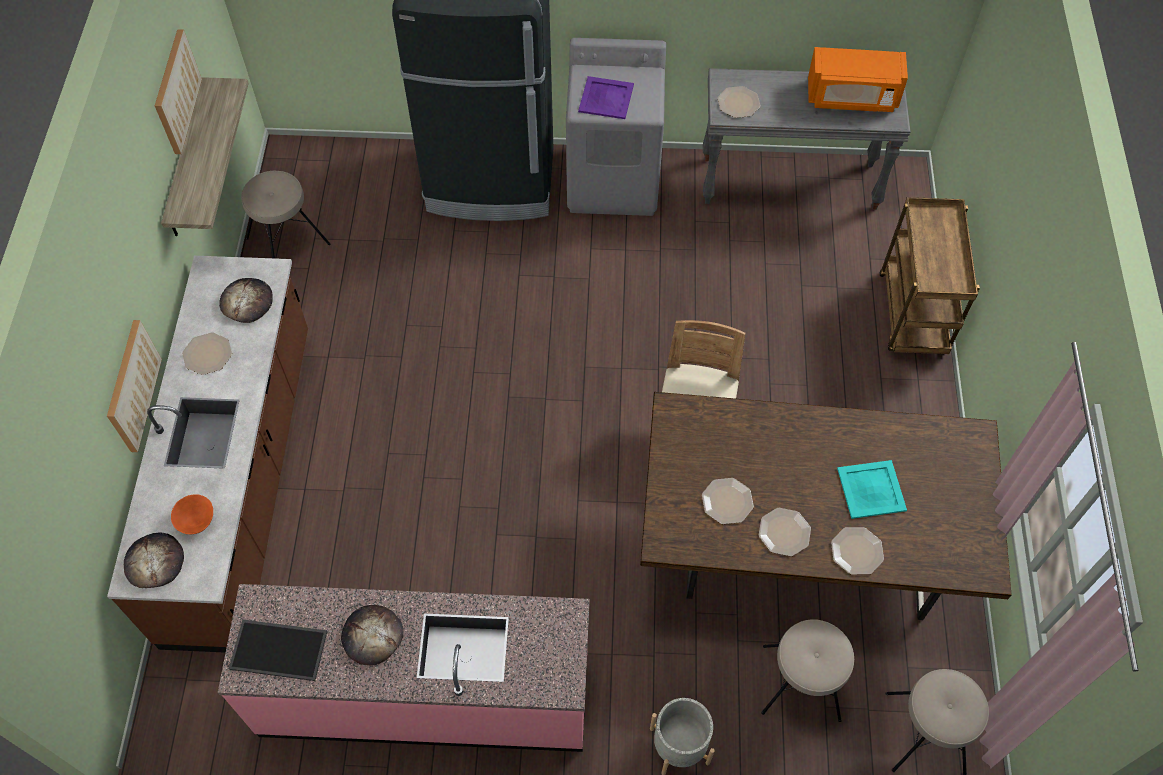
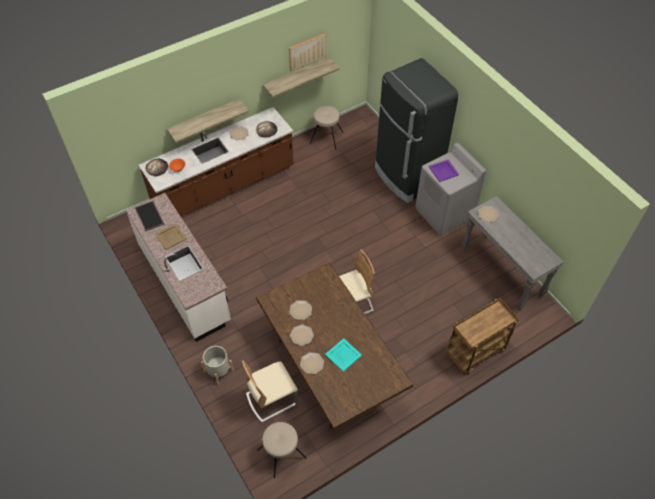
camera: 55 degrees right, 5 degrees down
picture [107,320,162,452] -> shelf [167,99,249,143]
pink counter [218,584,589,752] -> white counter [126,193,231,342]
bread [341,605,404,666] -> beige tray [155,223,187,250]
beige stool [761,619,854,722] -> beige chair [242,360,298,422]
orange microwave [808,47,908,112] -> none

